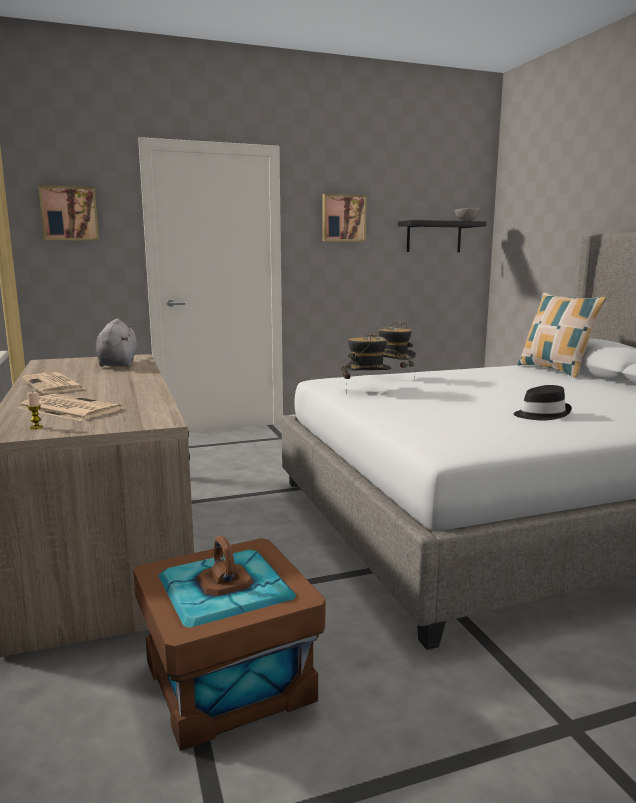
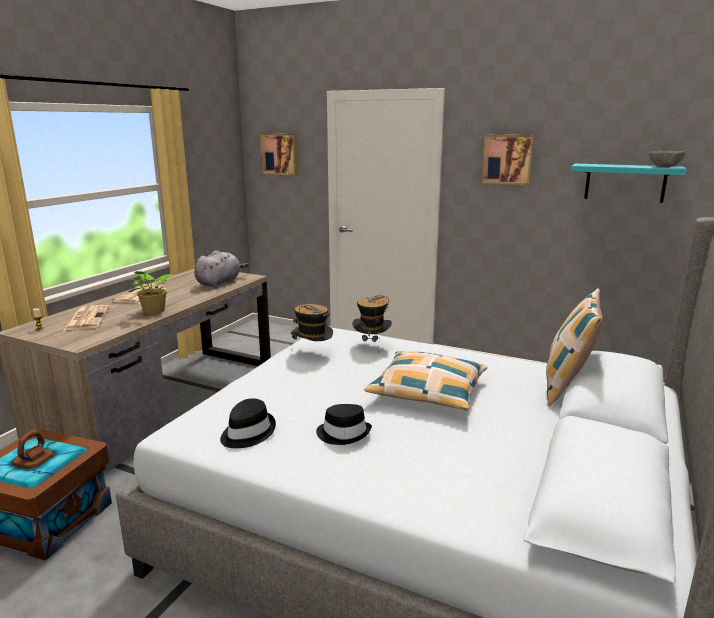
camera: 45 degrees right, 5 degrees up
black shelf [398,220,486,252] -> turquoise shelf [571,164,687,203]
none -> potted plant [128,268,172,314]
none -> black hat [220,398,276,448]
none -> pillow [364,351,488,411]

